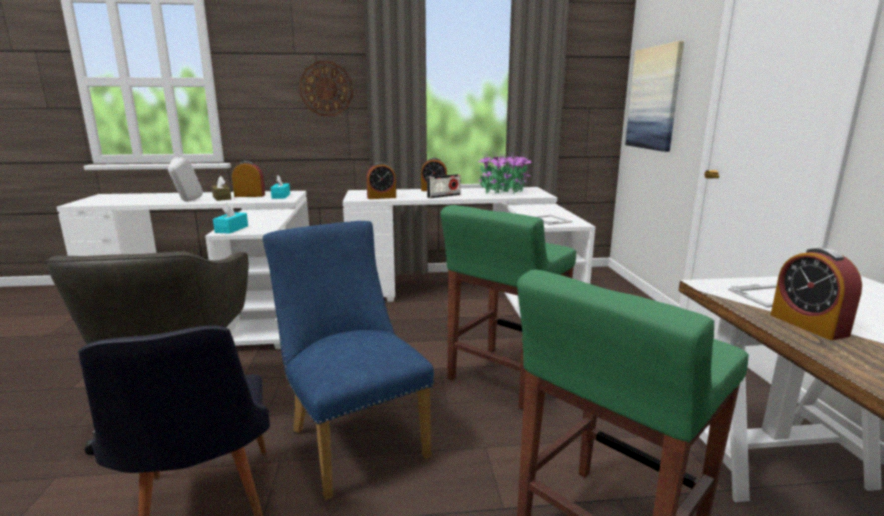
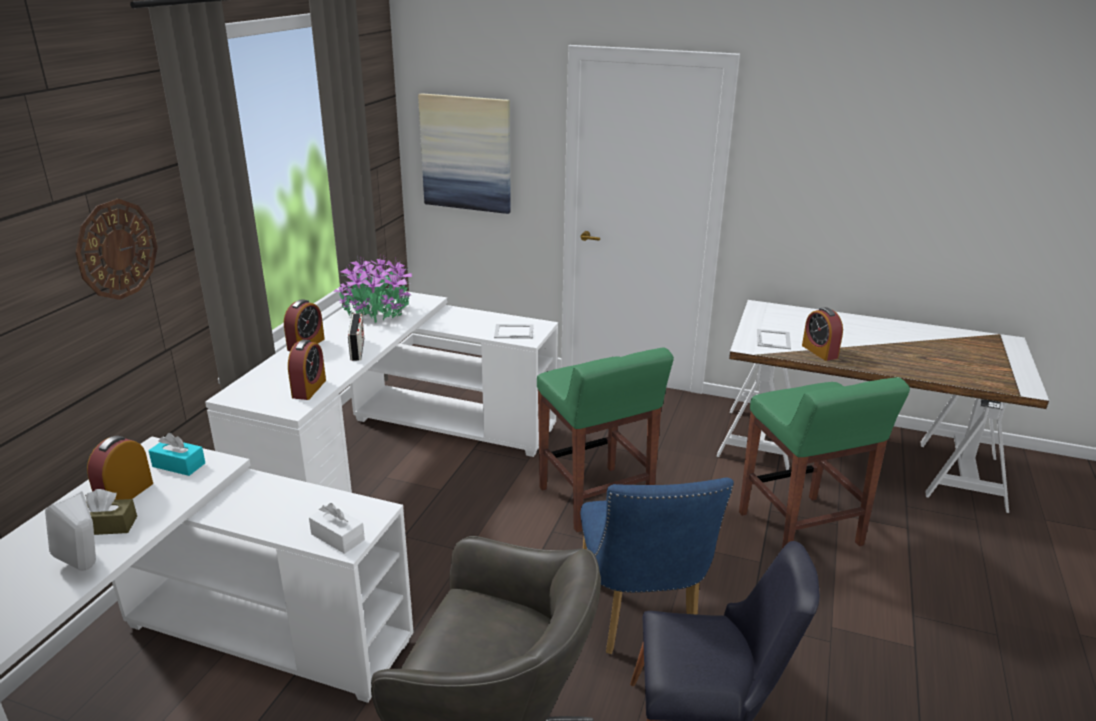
camera: 65 degrees left, 10 degrees up
turquoise tissue box [213,202,248,234] -> white tissue box [309,503,365,554]
blue chair [263,221,434,500] -> blue chair turned 90 degrees counterclockwise [581,478,734,654]
alarm clock [771,248,862,340] -> alarm clock turned 60 degrees clockwise [802,307,843,361]

